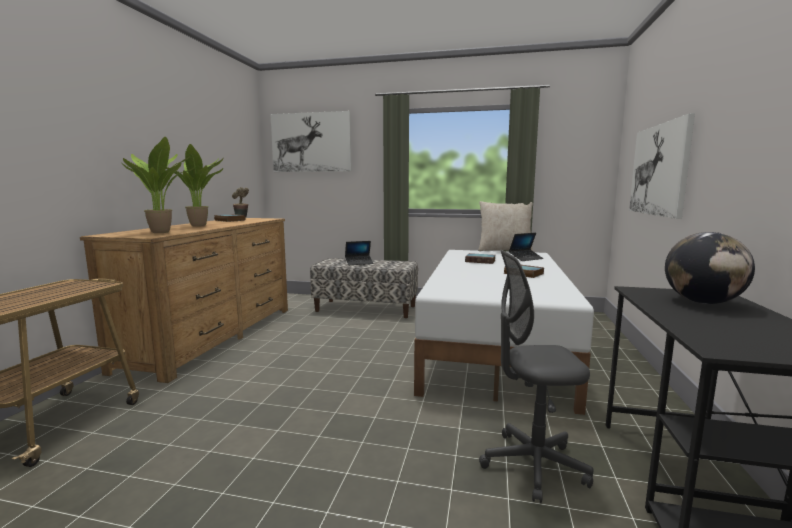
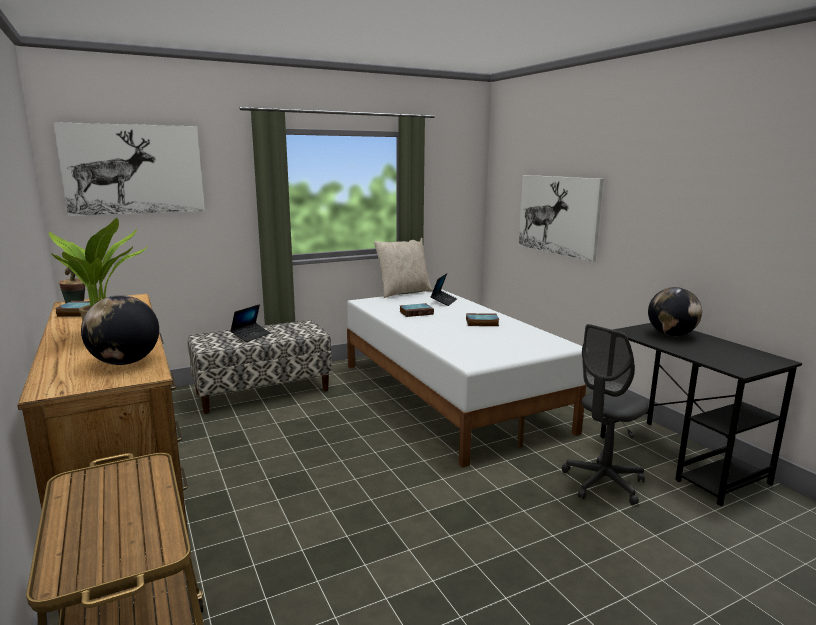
camera: 40 degrees left, 5 degrees up
potted plant [122,137,196,233] -> globe [81,295,159,365]

